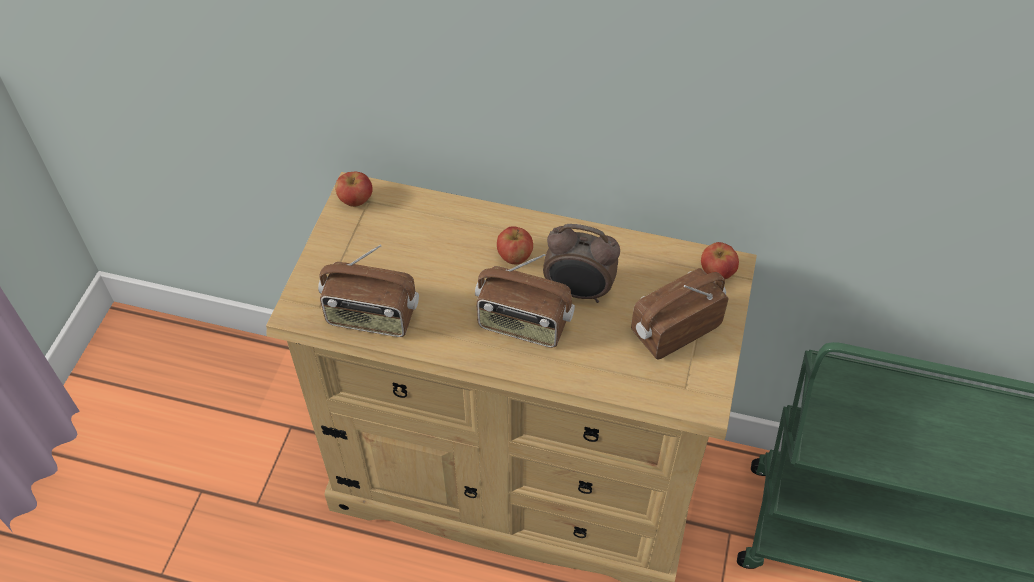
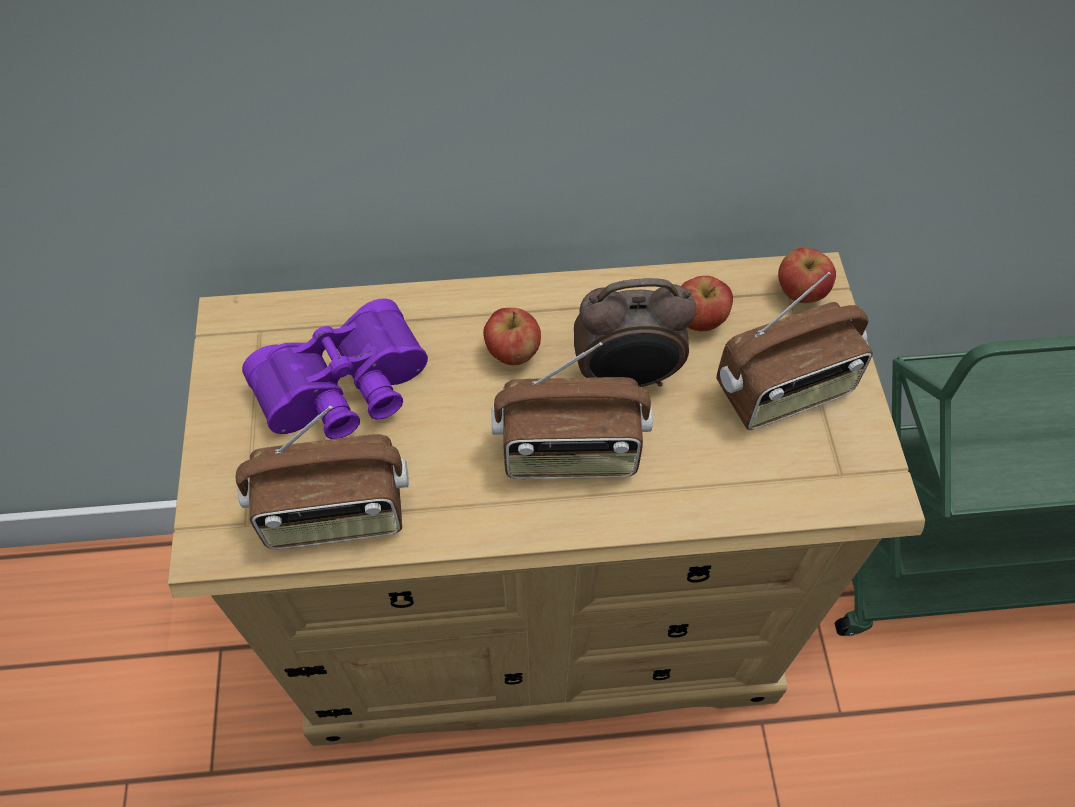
camera: 20 degrees left, 5 degrees up
apple [335,172,373,207] -> apple moved to [681,276,733,331]
radio [631,268,728,359] -> radio turned 150 degrees counterclockwise [716,272,873,430]
none -> purple binoculars [242,299,428,439]

